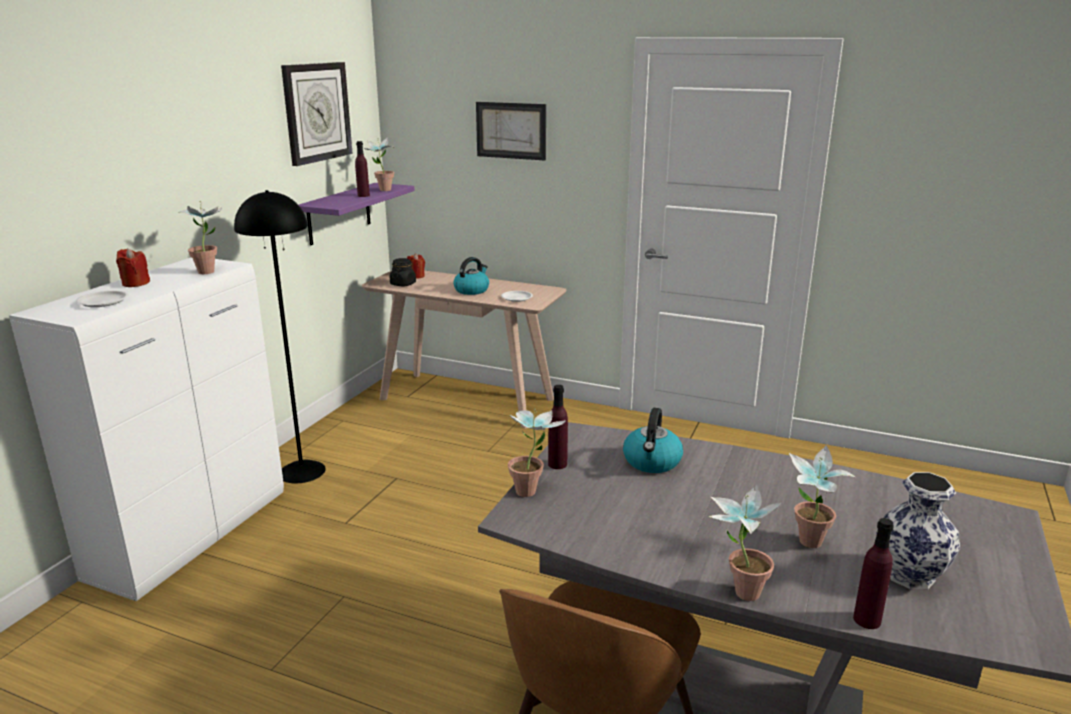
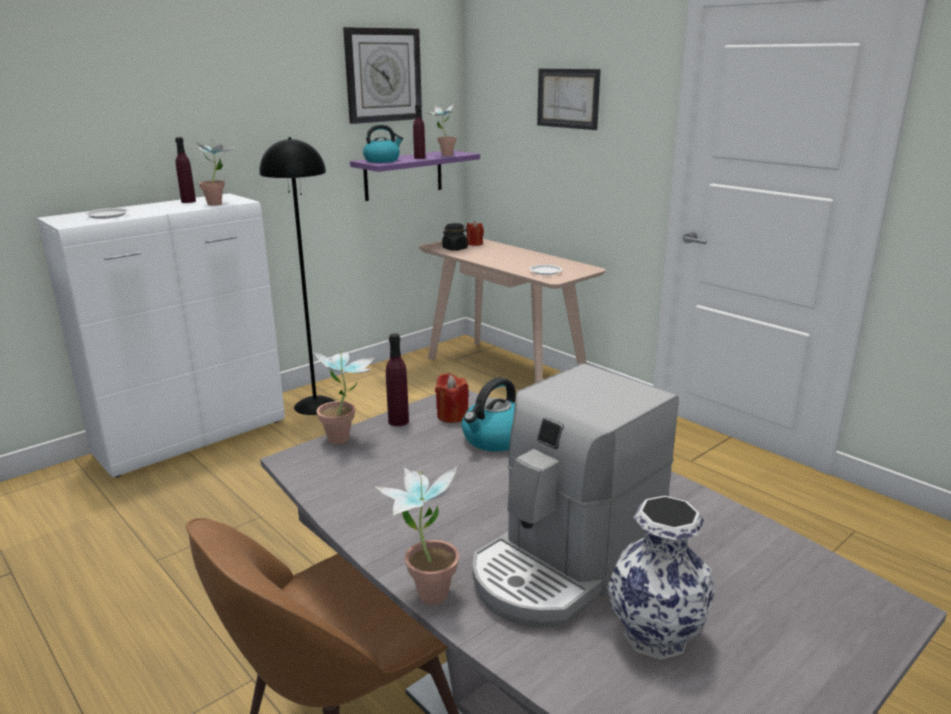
camera: 25 degrees right, 0 degrees up
red candle [116,248,150,287] -> red candle moved to [435,373,469,423]
kettle [453,257,489,295] -> kettle moved to [363,124,403,163]
potted plant [789,445,856,548] -> coffee machine [472,363,678,628]
purple bottle [853,518,894,629] -> purple bottle moved to [175,137,196,203]

